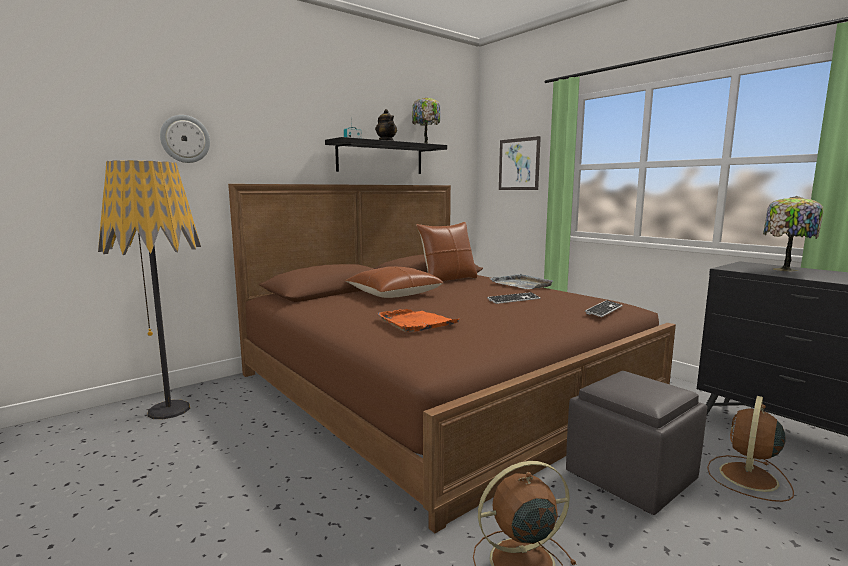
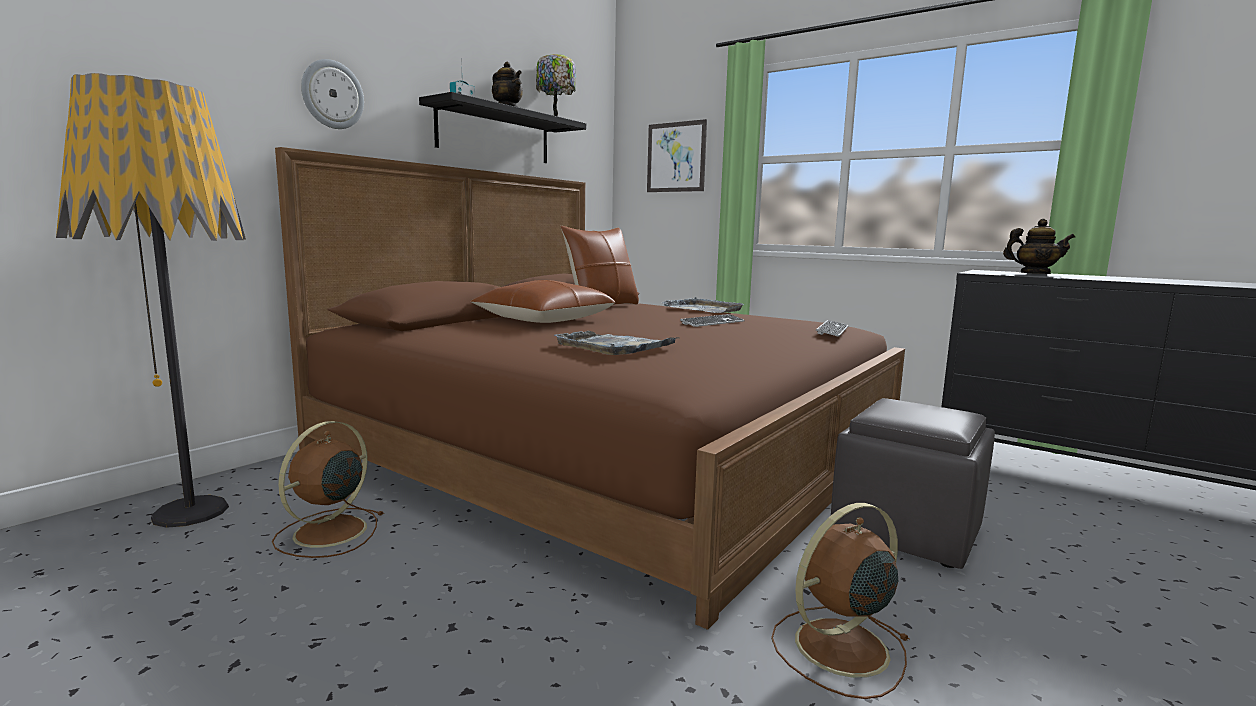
camera: 15 degrees left, 0 degrees up
wall clock [160,115,210,163] -> wall clock moved to [301,59,364,129]
orange tray [378,309,459,332] -> grey tray [554,331,676,355]
brown fan [707,396,794,502] -> brown fan moved to [272,421,384,558]
table lamp [763,196,824,272] -> teapot [1003,219,1075,274]

